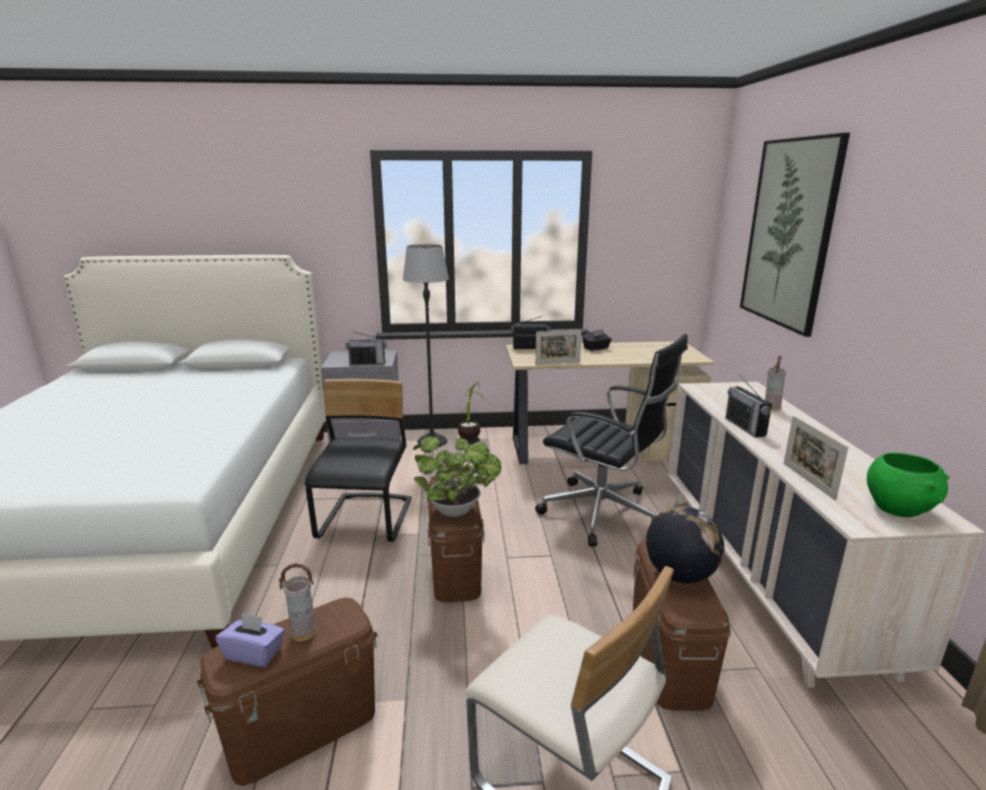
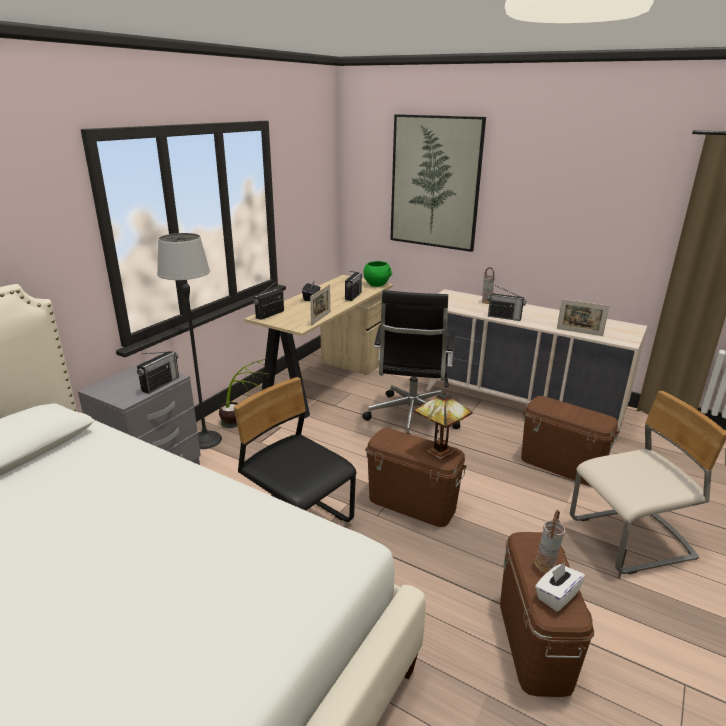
camera: 55 degrees left, 5 degrees up
purple tissue box [216,612,285,667] -> white tissue box [535,562,585,612]
potted plant [413,437,501,517] -> table lamp [414,392,473,460]
black office chair [535,334,688,546] -> black office chair turned 120 degrees clockwise [362,290,460,434]
globe [646,506,724,583] -> none
green bowl [867,453,949,517] -> green bowl moved to [363,261,392,287]
none -> radio [345,271,362,301]

